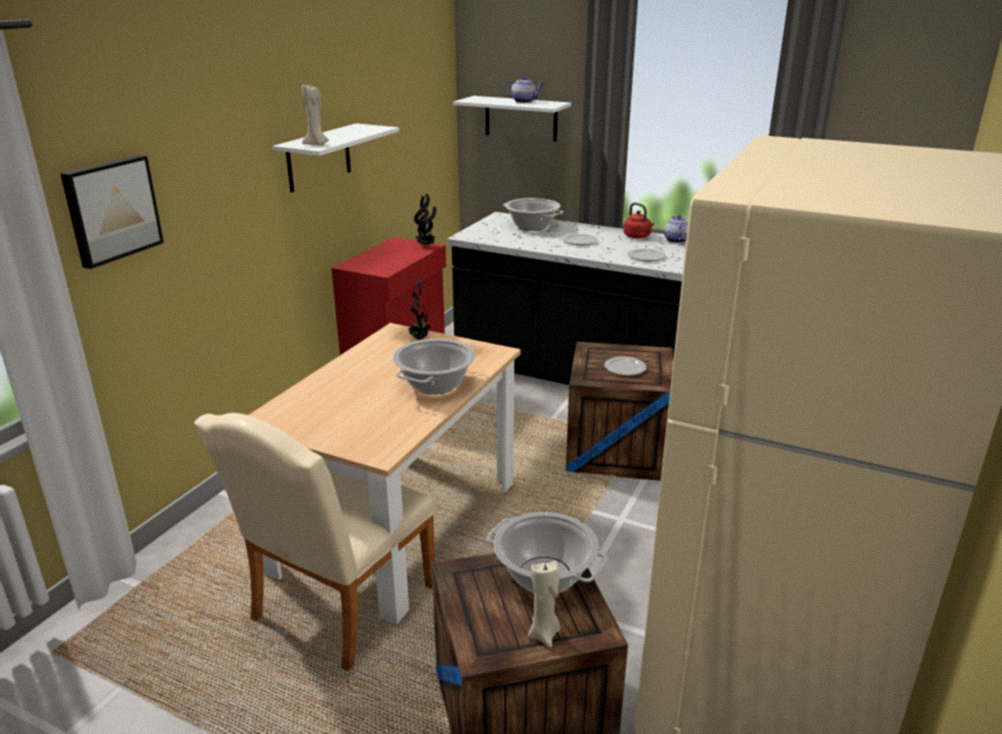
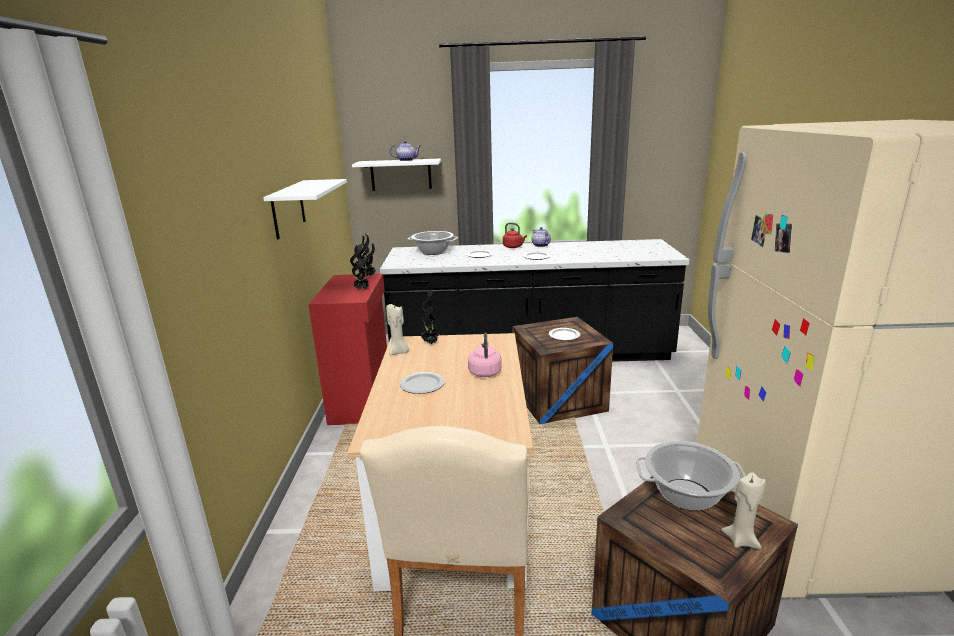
camera: 25 degrees left, 5 degrees down
picture [60,155,164,269] -> none
beige candle [302,82,329,145] -> beige candle moved to [386,304,409,355]
cooking pot [393,339,475,395] -> pink kettle [468,333,502,377]
none -> potted plant [350,244,369,290]
none -> plate [400,372,445,394]

